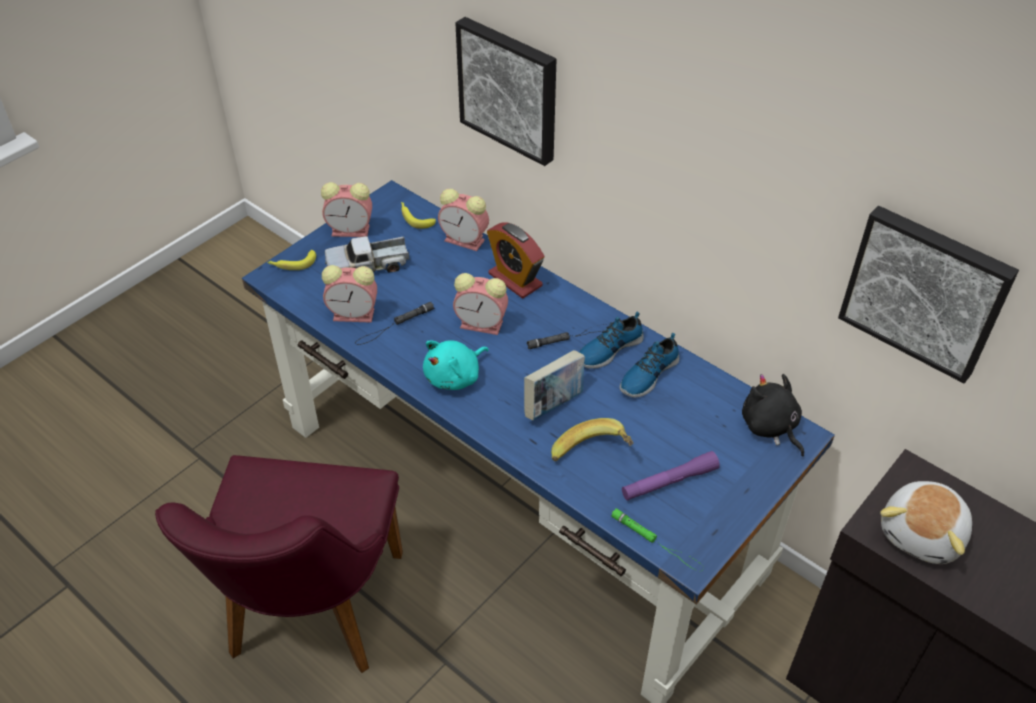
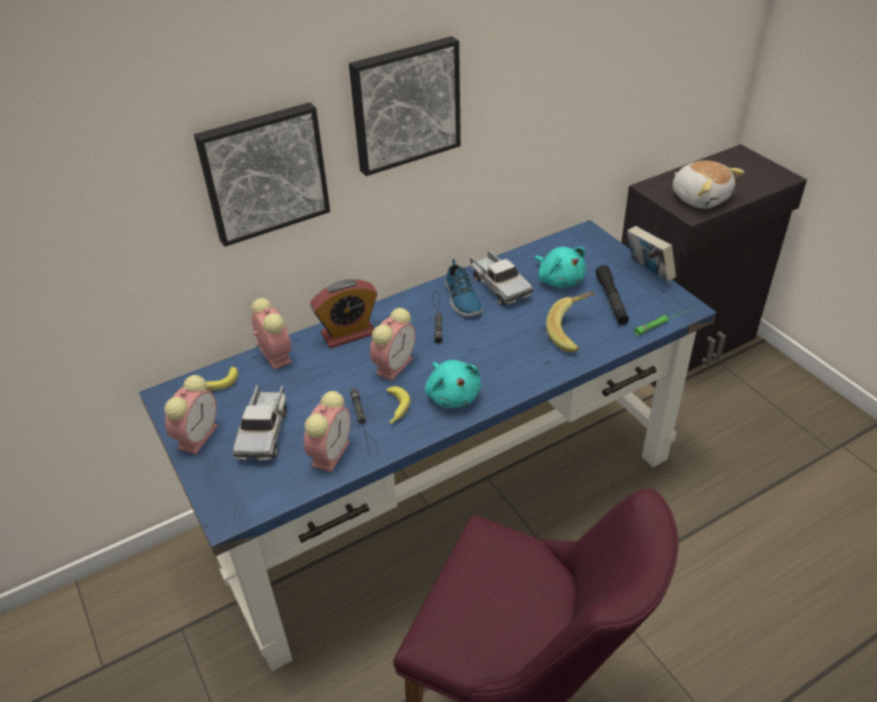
camera: 70 degrees left, 5 degrees down
banana [267,250,316,270] -> banana moved to [386,386,410,424]
alarm clock [438,189,489,251] -> alarm clock turned 75 degrees counterclockwise [251,298,292,370]
book [524,350,585,421] -> book moved to [627,226,676,282]
shoe [620,333,679,398] -> toy truck [470,250,533,305]
purple flashlight [622,451,720,501] -> black flashlight [596,265,629,325]
black plush toy [742,374,804,456] -> none
picture [838,206,1019,383] -> picture moved to [349,36,461,176]
none -> turquoise plush toy [534,247,586,288]

